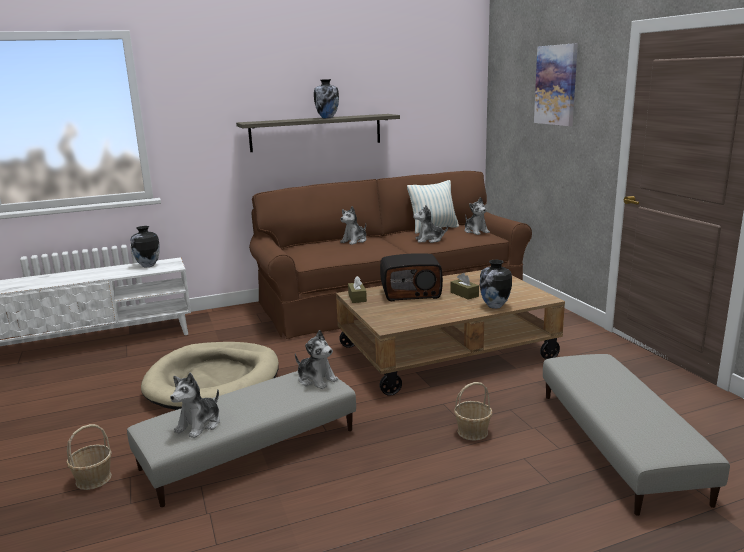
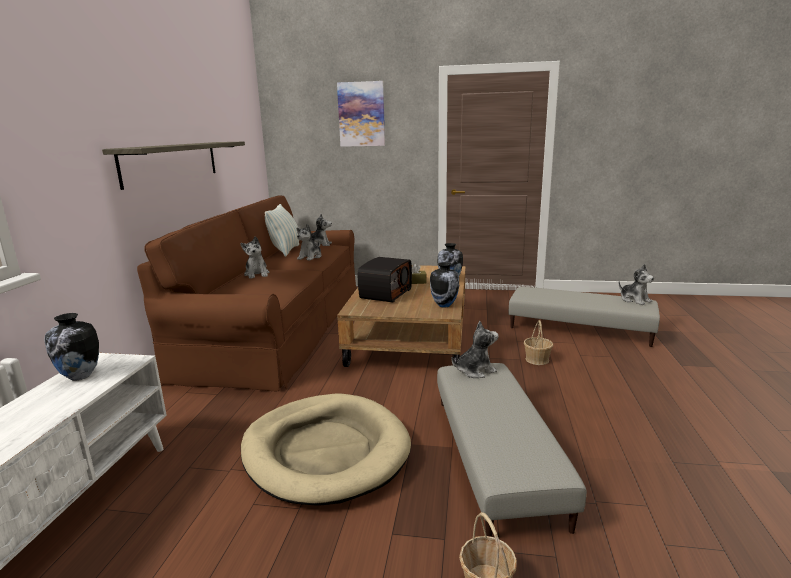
camera: 60 degrees left, 0 degrees up
plush toy [170,373,220,438] -> plush toy moved to [619,264,654,305]
vase [314,79,339,118] -> vase moved to [430,262,459,308]
brown tissue box [348,276,367,303] -> none

